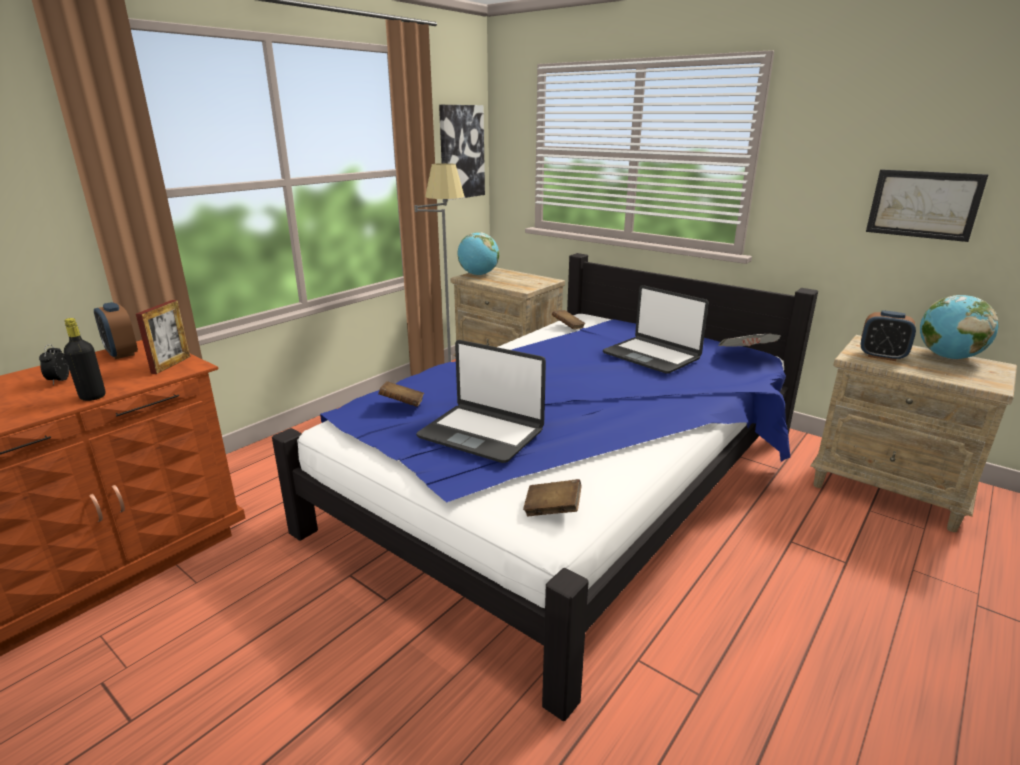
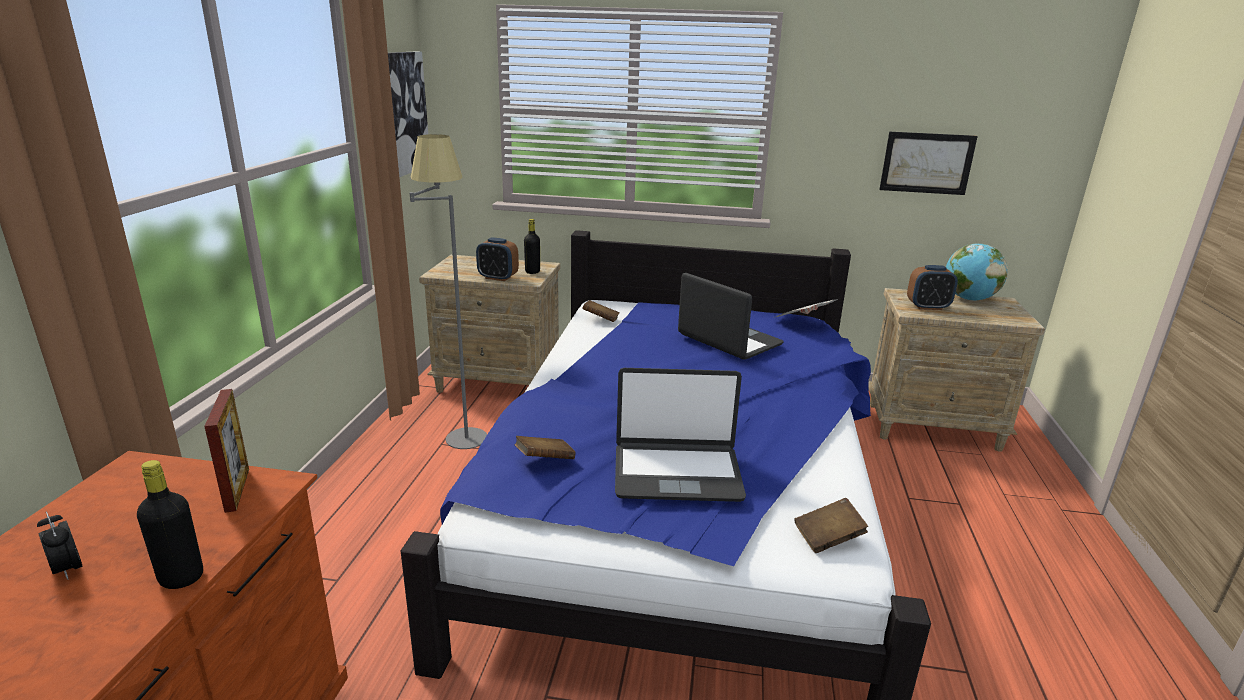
camera: 30 degrees left, 0 degrees up
alarm clock [94,302,138,359] -> alarm clock moved to [476,238,519,281]
globe [458,232,499,275] -> none
laptop [603,285,709,374] -> laptop turned 150 degrees counterclockwise [678,273,784,360]
none -> black bottle [524,219,540,274]

